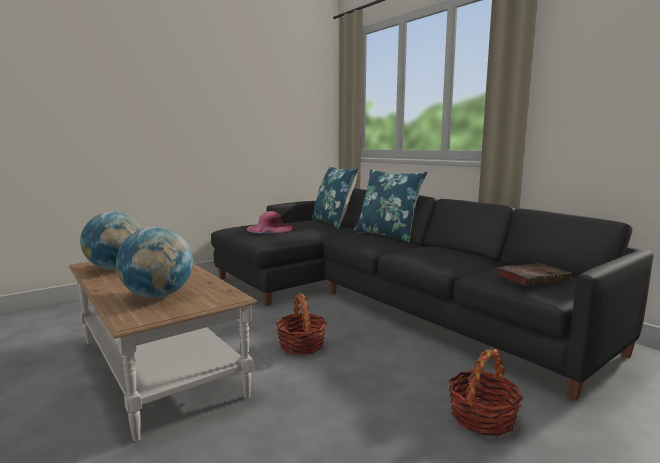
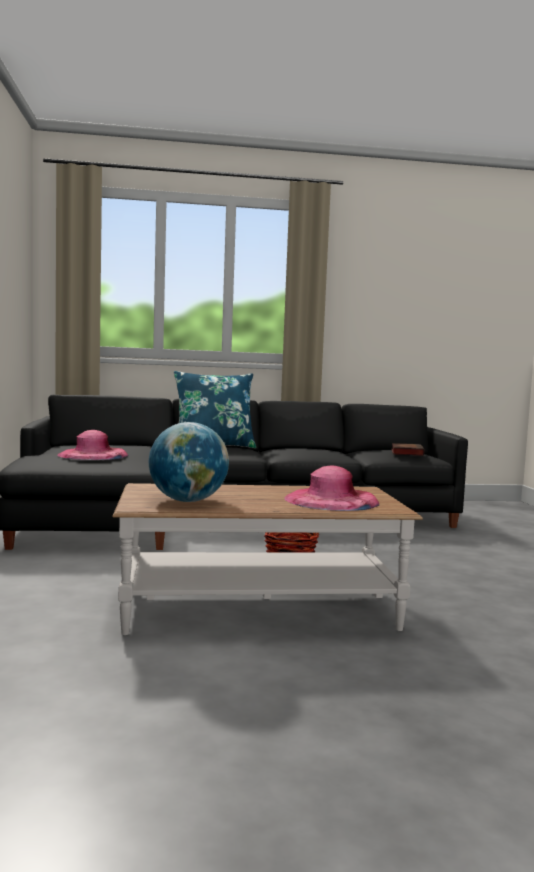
camera: 60 degrees left, 5 degrees down
globe [116,227,193,298] -> pink hat [284,466,379,511]
blue pillow [312,166,359,229] -> none
basket [449,349,523,436] -> none

